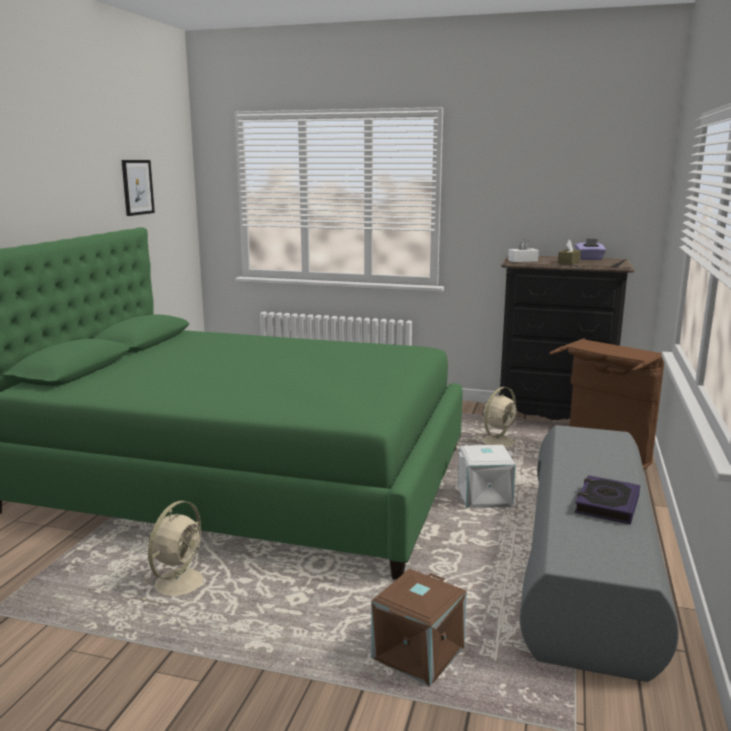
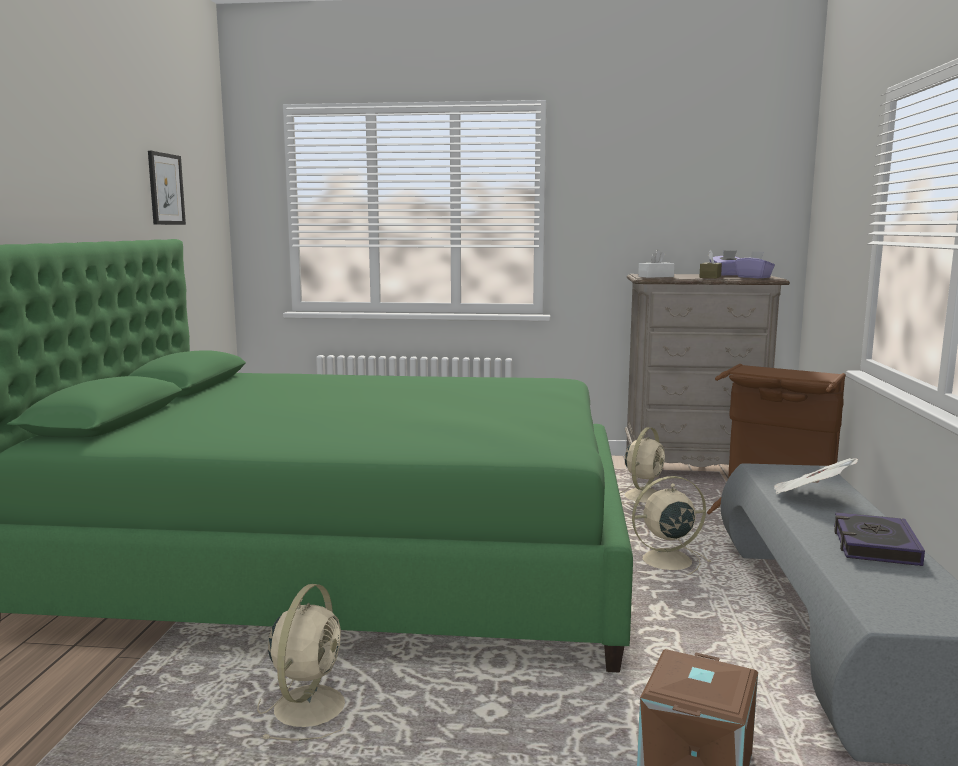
camera: 10 degrees left, 5 degrees down
white storage box [457,445,516,508] -> beige fan [632,476,711,575]
black dresser [499,256,634,420] -> beige dresser [625,274,790,467]
none -> purple tissue box [735,251,775,278]
none -> newspaper [774,458,858,494]

